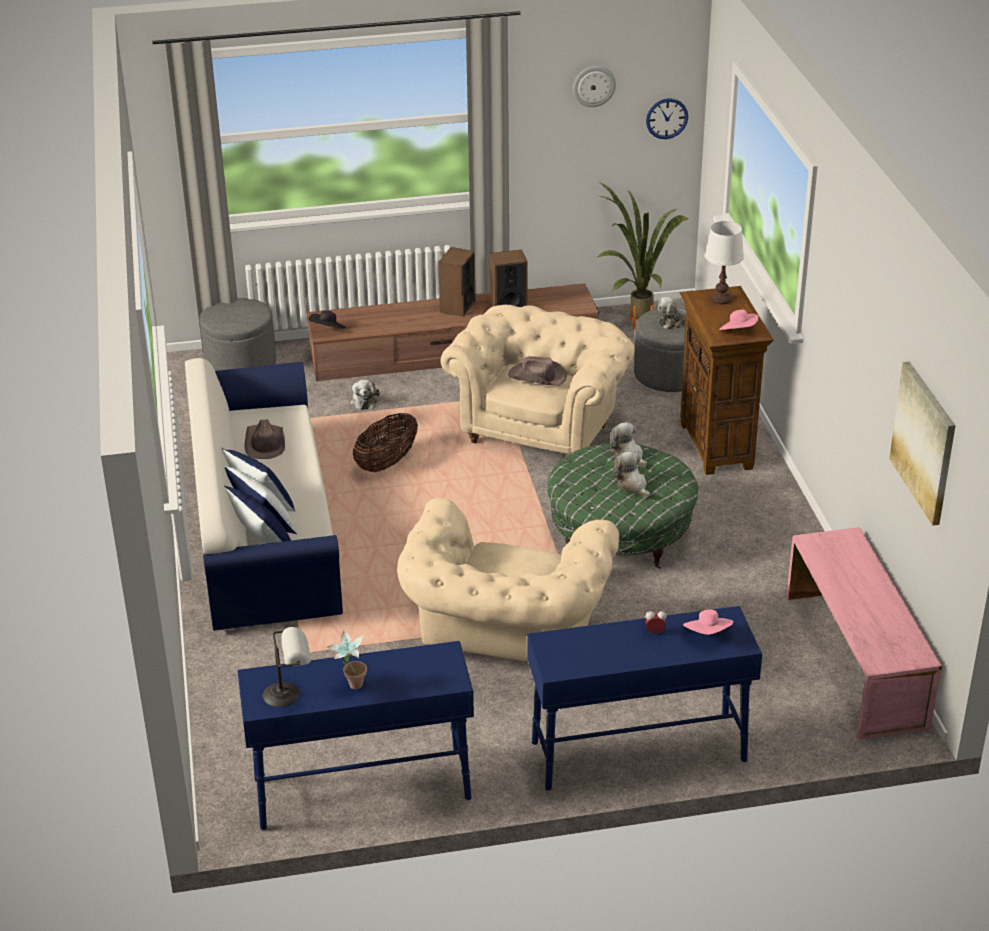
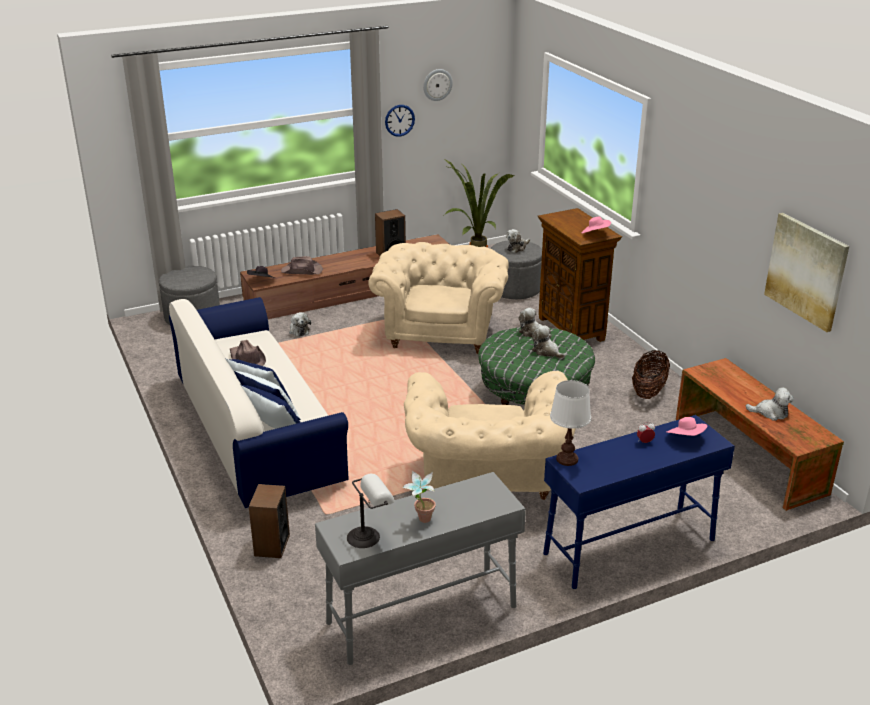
camera: 15 degrees left, 5 degrees down
blue console table [238,641,474,830] -> grey console table [315,472,526,665]
basket [353,413,418,472] -> basket moved to [632,350,670,399]
speaker [438,247,476,317] -> speaker moved to [249,484,290,558]
brown hat [508,356,567,386] -> brown hat moved to [281,256,323,275]
wall clock [646,98,688,139] -> wall clock moved to [385,105,415,137]
white table lamp [705,221,744,304] -> white table lamp moved to [550,380,591,466]
pink bench [786,527,942,740] -> brown bench [676,358,844,511]
none -> plush toy [746,387,794,421]

